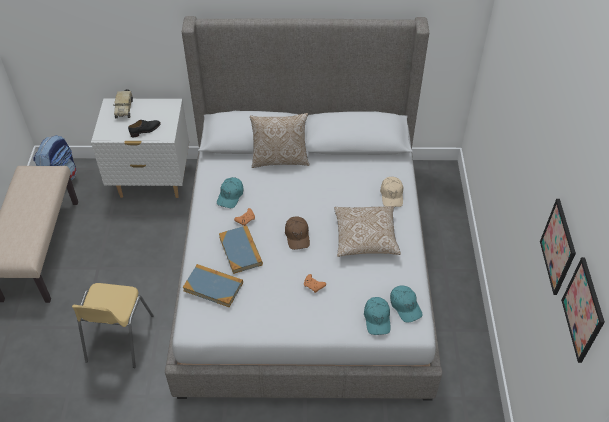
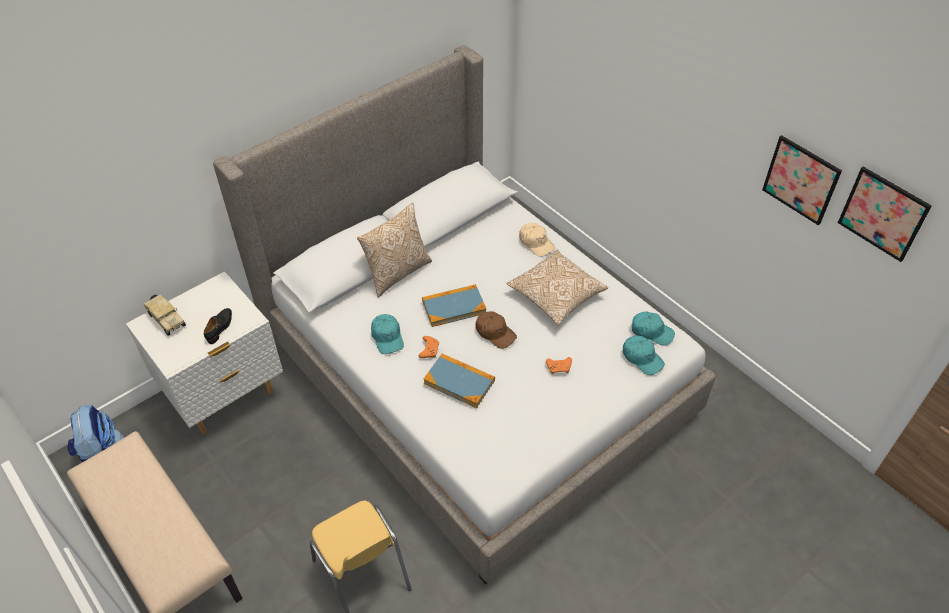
camera: 40 degrees left, 0 degrees up
book [183,264,243,307] -> book moved to [422,284,486,327]

